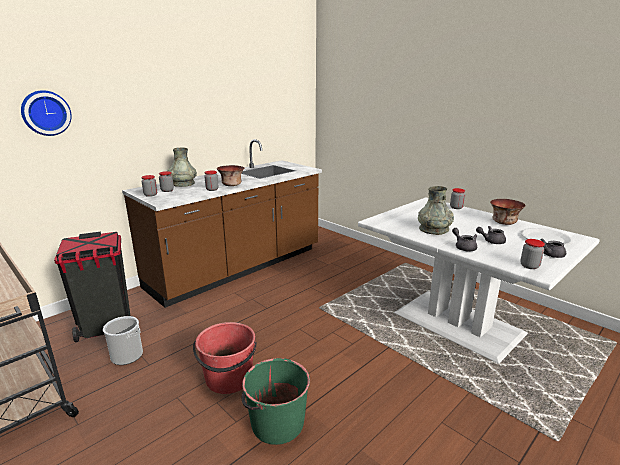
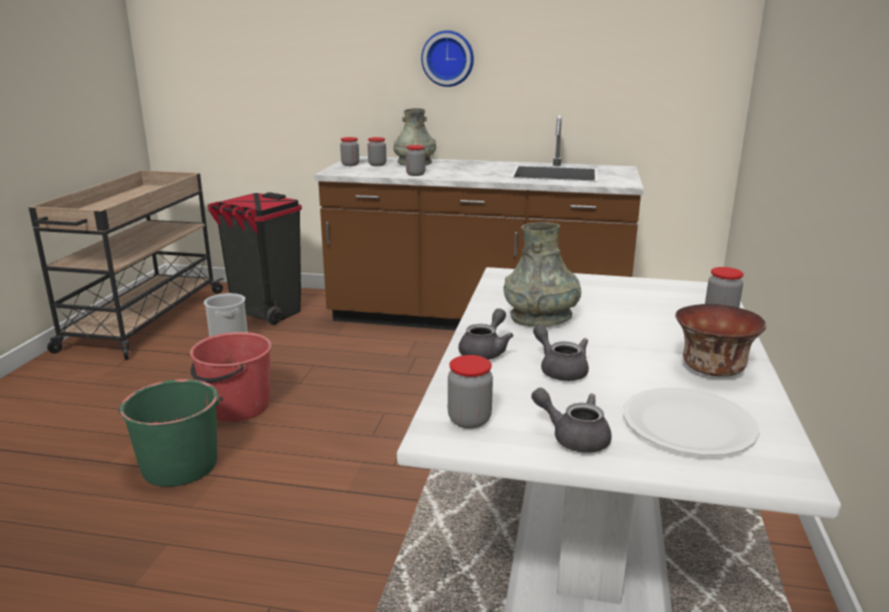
camera: 55 degrees right, 0 degrees up
wall clock [21,90,72,136] -> wall clock moved to [421,30,474,87]
bowl [217,165,244,186] -> none

